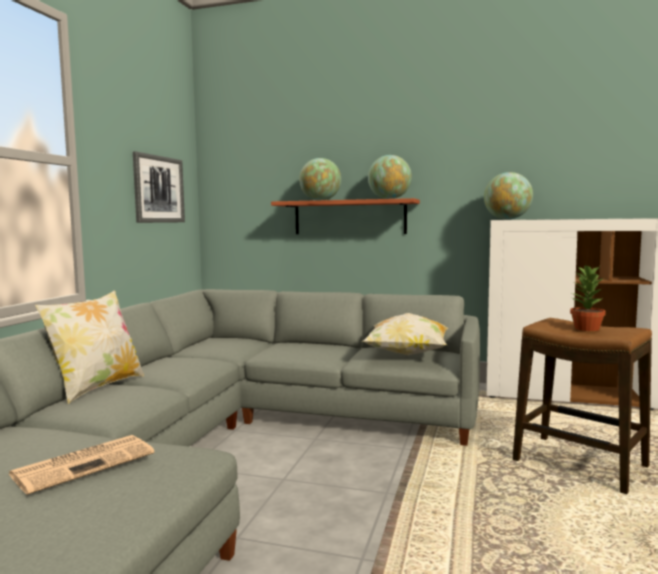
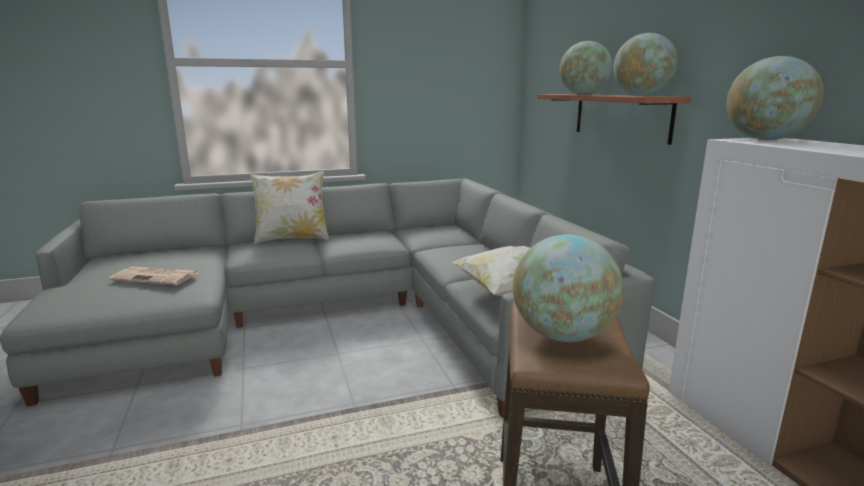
camera: 55 degrees right, 10 degrees up
picture [133,151,185,223] -> none
potted plant [570,264,606,331] -> globe [513,235,624,342]

